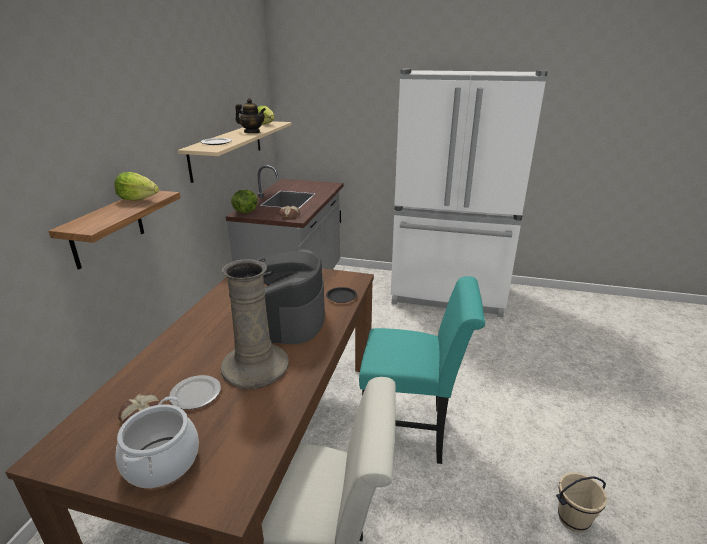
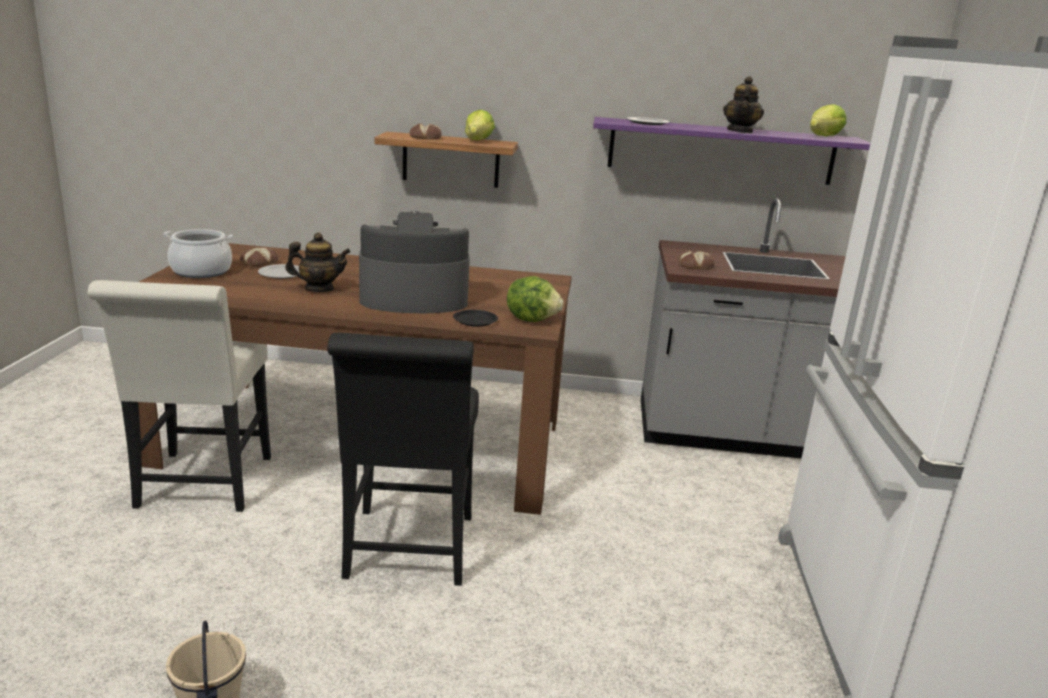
camera: 80 degrees right, 5 degrees down
beige shelf [177,121,292,183] -> purple shelf [593,117,870,185]
beige vase [221,259,289,389] -> teapot [285,232,351,292]
lettuce [231,190,258,213] -> lettuce moved to [507,276,563,322]
turquoise chair [359,276,485,464] -> black chair [327,333,479,586]
none -> bread [410,123,441,140]

